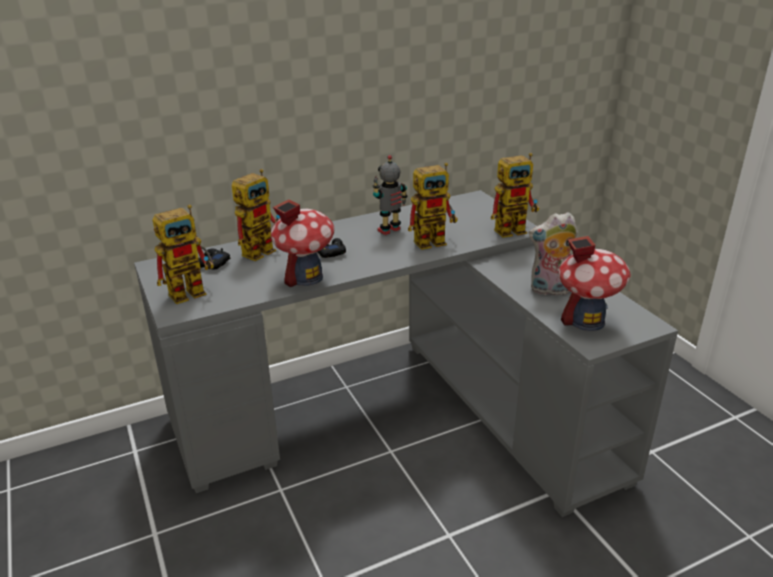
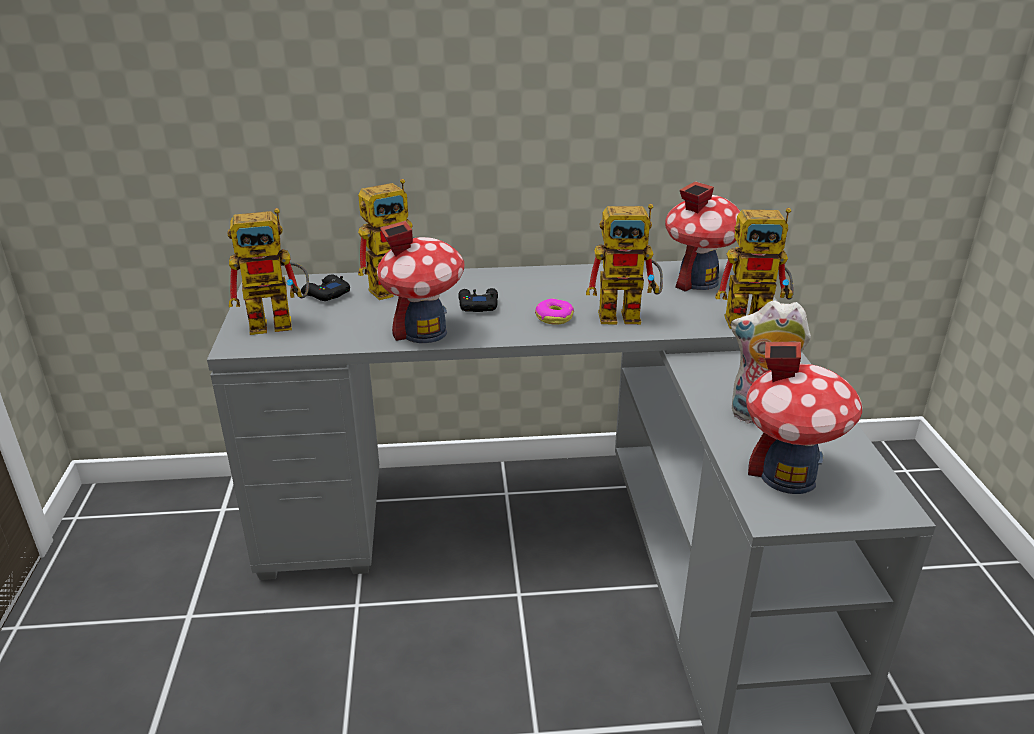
camera: 20 degrees right, 0 degrees up
toy robot [373,155,407,235] -> none
none -> donut [535,299,574,325]
none -> toy house [665,181,741,292]

